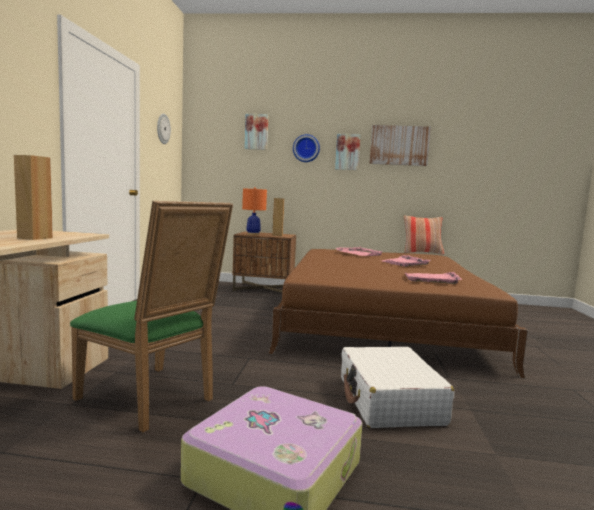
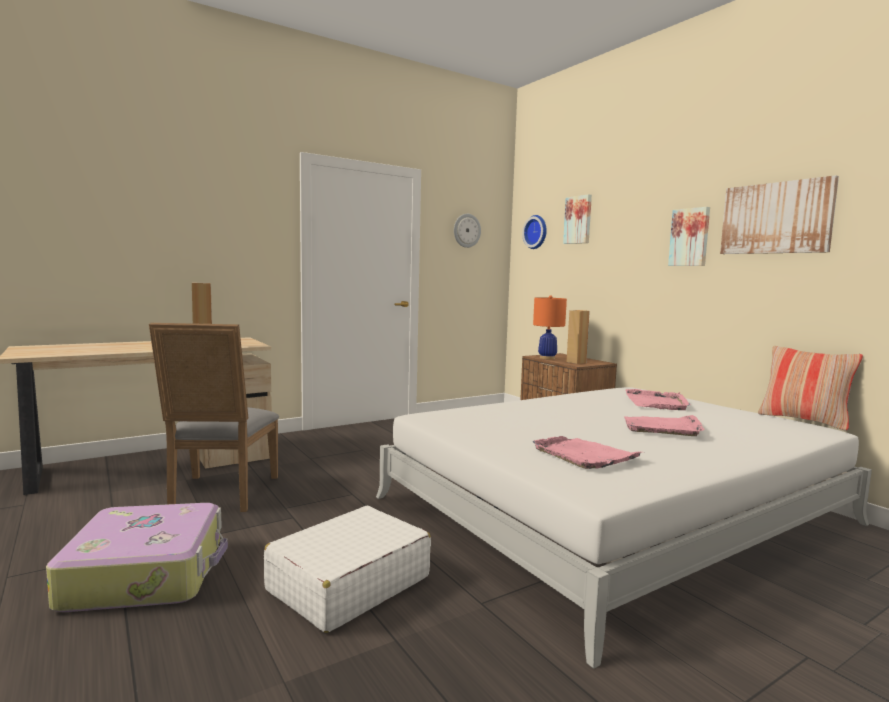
camera: 50 degrees right, 0 degrees up
green chair [70,201,233,432] -> grey chair [149,323,279,512]
brown bed [268,249,528,379] -> white bed [376,387,872,669]
wall clock [293,134,320,162] -> wall clock moved to [522,215,547,249]

